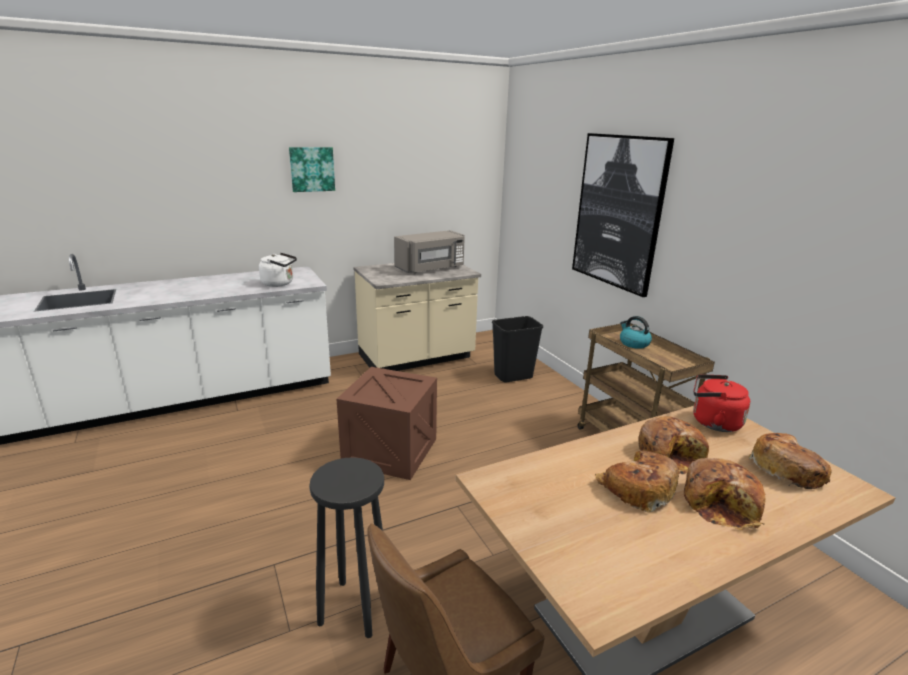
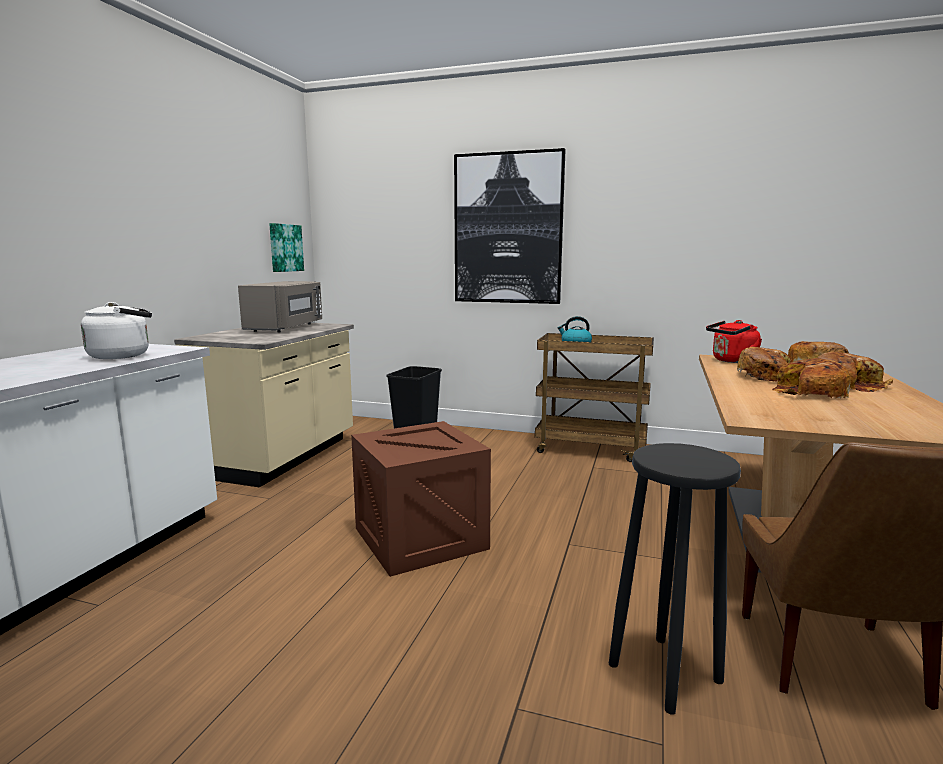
camera: 45 degrees left, 10 degrees down
picture [289,147,335,192] -> picture moved to [269,223,304,272]

